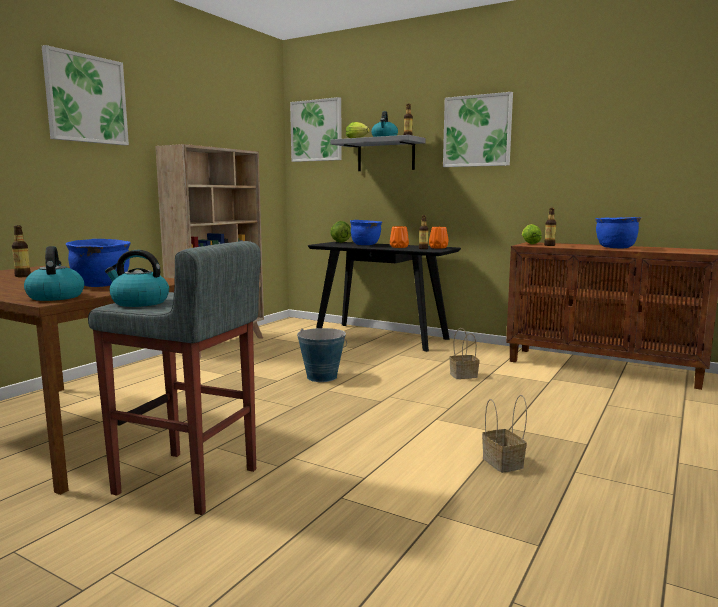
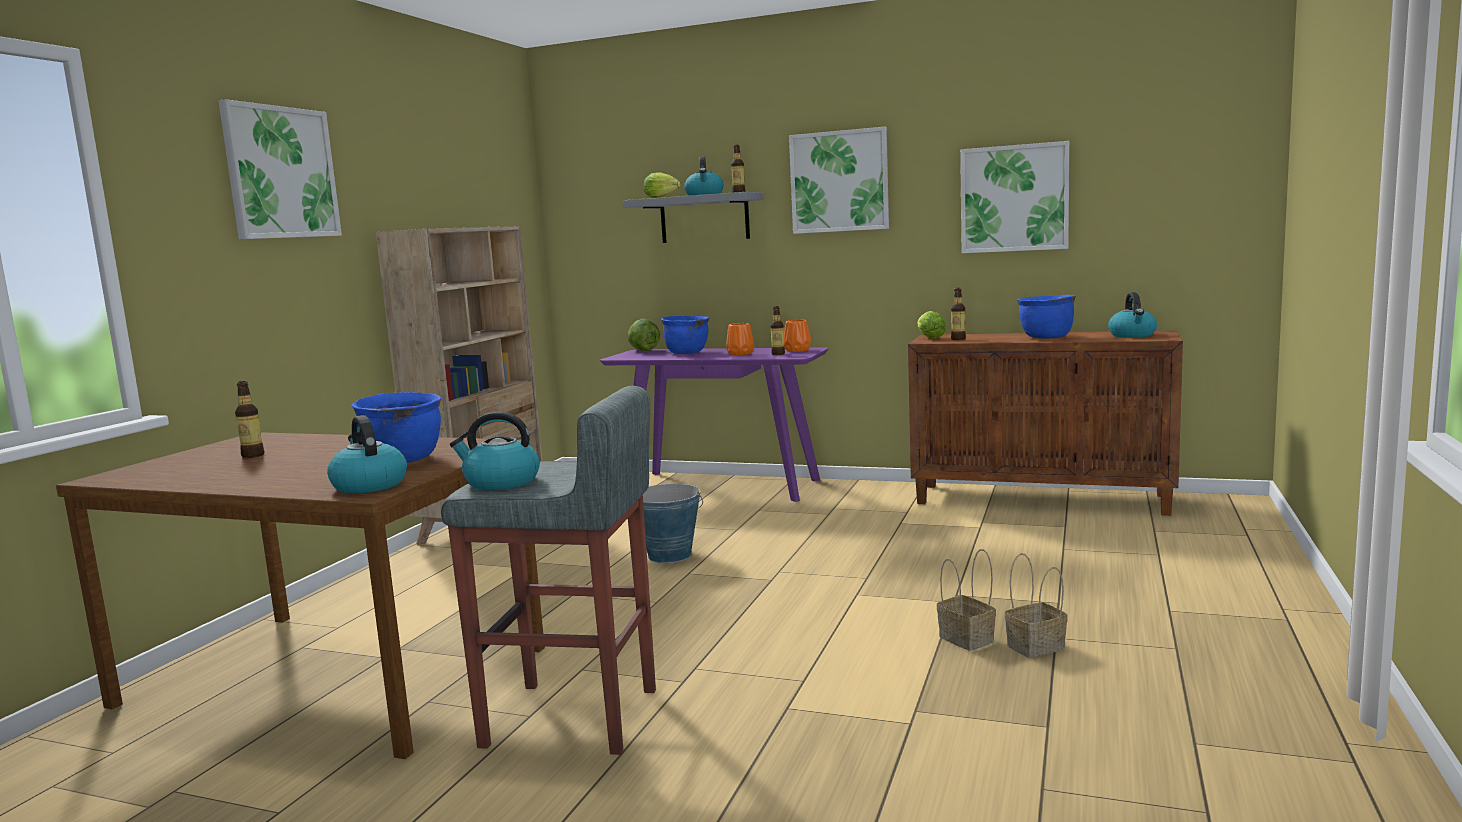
camera: 10 degrees left, 0 degrees up
picture [290,97,342,162] -> picture moved to [960,141,1069,253]
black console table [308,242,461,352] -> purple console table [600,347,828,502]
basket [449,328,480,379] -> basket moved to [1005,553,1068,658]
none -> kettle [1108,292,1157,338]

